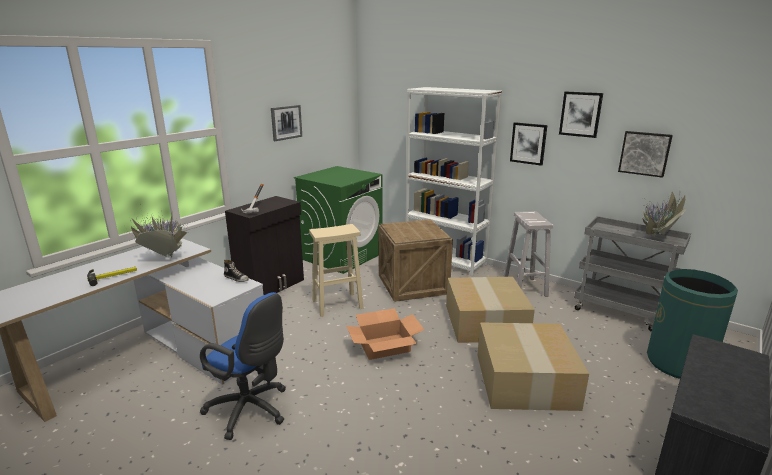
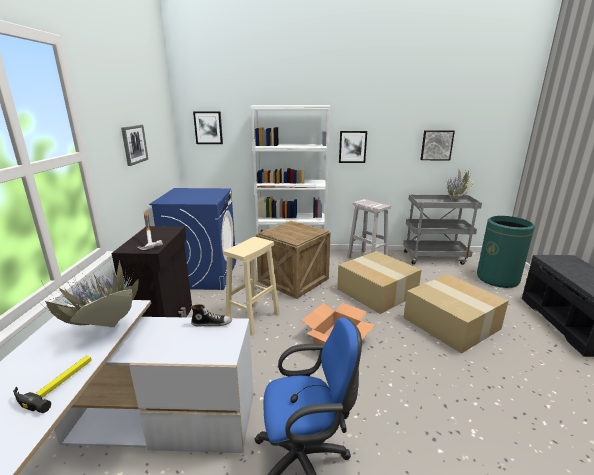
camera: 35 degrees left, 0 degrees up
green washing machine [294,166,383,274] -> blue washing machine [149,188,236,290]
picture [559,91,603,138] -> picture moved to [193,111,223,144]

